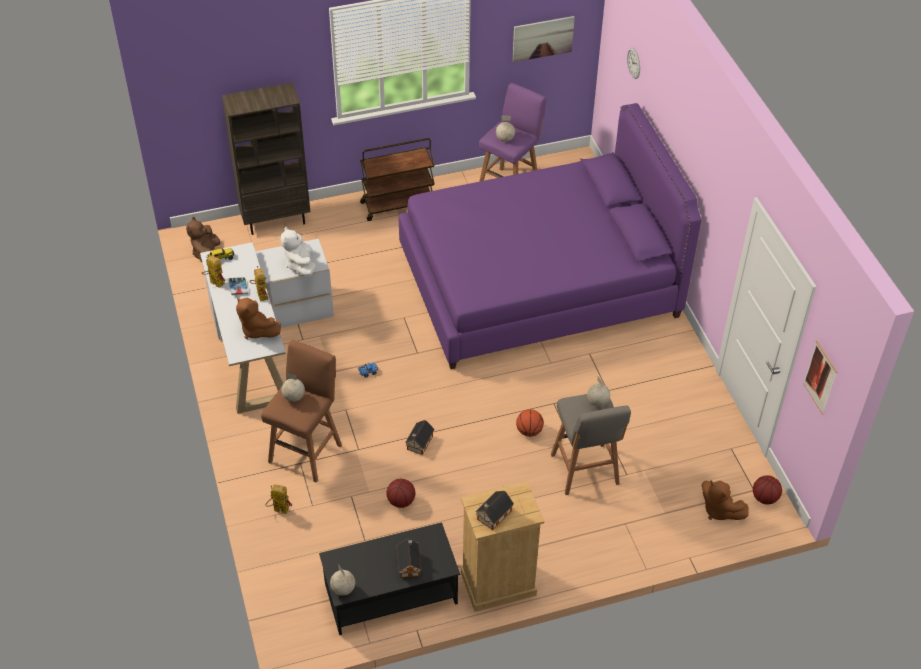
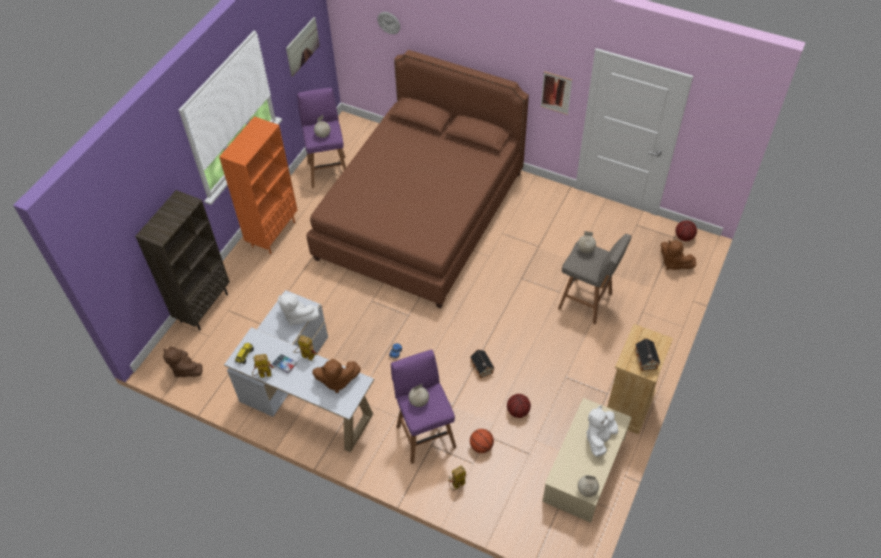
camera: 45 degrees left, 5 degrees up
brown stool [261,340,342,483] -> purple stool [391,349,457,464]
black coffee table [319,522,460,635] -> beige coffee table [542,398,632,523]
brown cart [360,138,435,221] -> orange bookcase [219,116,298,254]
toy house [397,539,422,578] -> white plush toy [586,405,618,457]
purple bed [399,103,701,369] -> brown bed [306,50,529,309]
basketball [516,409,544,437] -> basketball moved to [470,429,494,453]
brown plush toy [702,480,749,520] -> brown plush toy turned 45 degrees clockwise [661,240,696,270]
picture [803,340,837,415] -> picture moved to [541,71,572,115]

